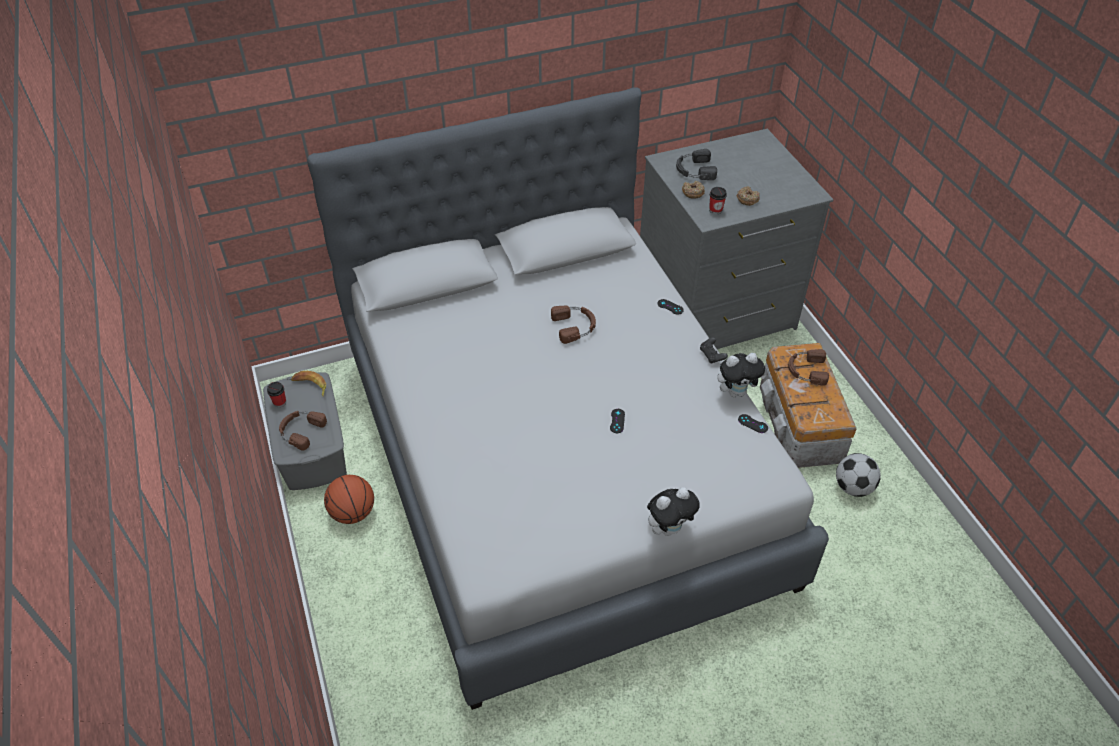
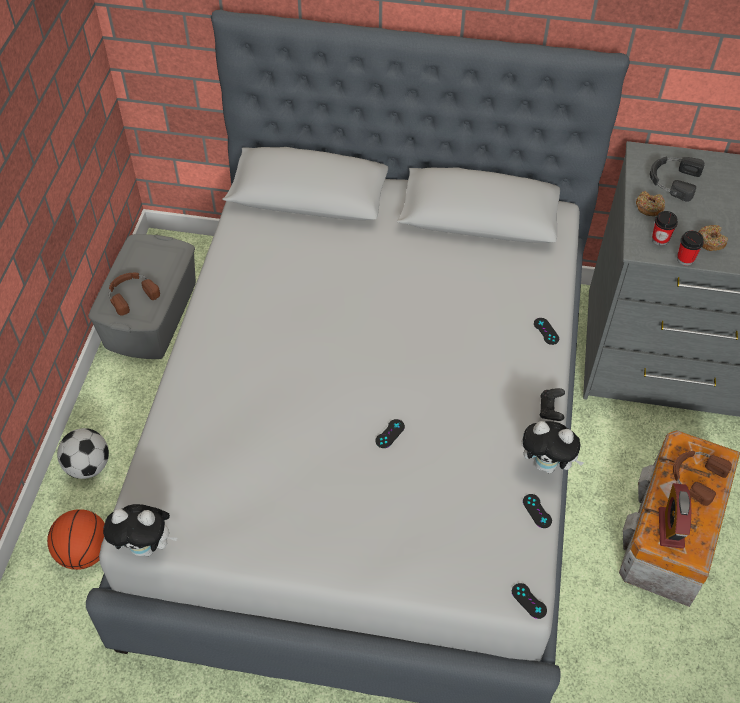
camera: 30 degrees right, 5 degrees up
cup [267,382,286,407] -> cup moved to [677,231,704,266]
banana [291,371,326,397] -> none
basketball [324,475,374,524] -> basketball moved to [47,509,105,570]
brown headphones [551,306,596,344] -> none
plush toy [647,487,700,536] -> plush toy moved to [103,504,177,556]
football [836,453,881,497] -> football moved to [57,428,109,479]
none -> black game controller [512,583,547,619]
none -> alarm clock [659,483,691,549]

